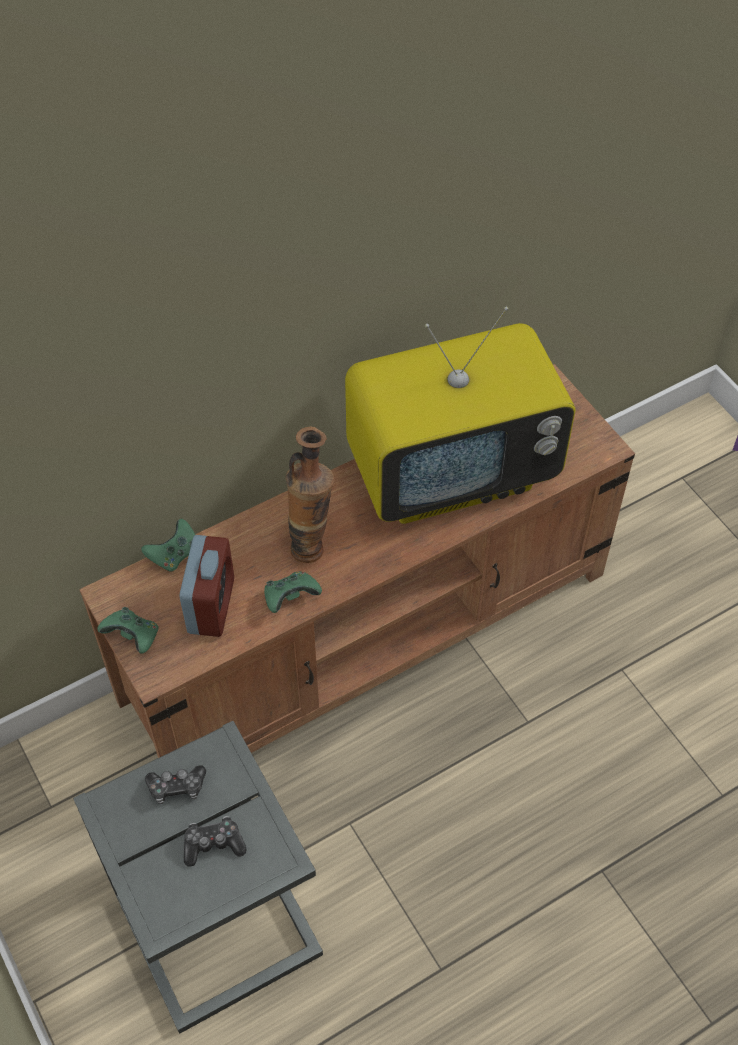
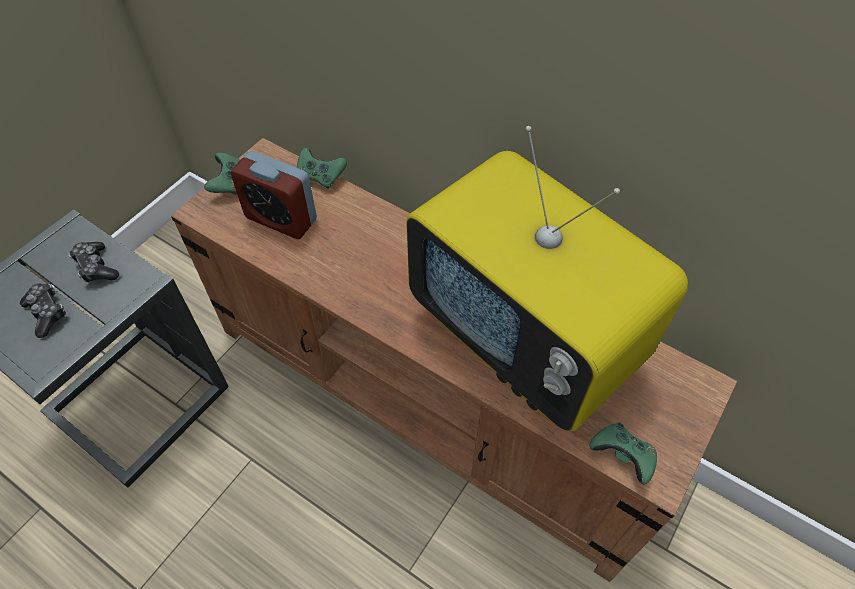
camera: 65 degrees right, 0 degrees up
alarm clock [179,535,234,637] -> alarm clock turned 45 degrees clockwise [230,151,317,239]
green game controller [264,571,322,613] -> green game controller moved to [589,422,657,485]
vase [286,426,334,563] -> none

